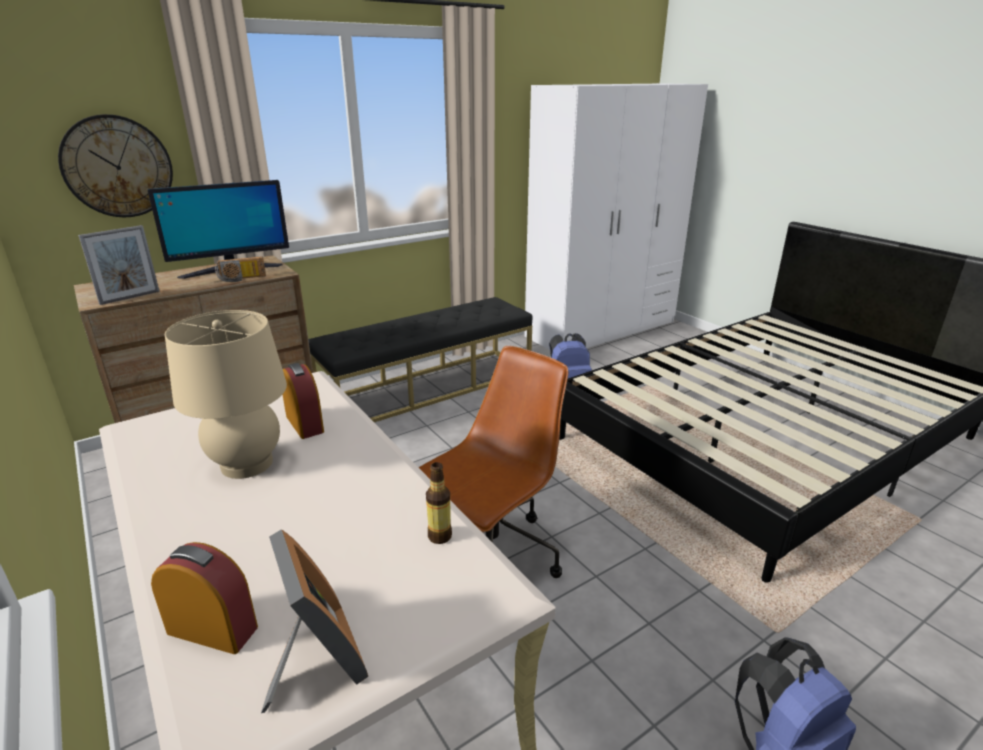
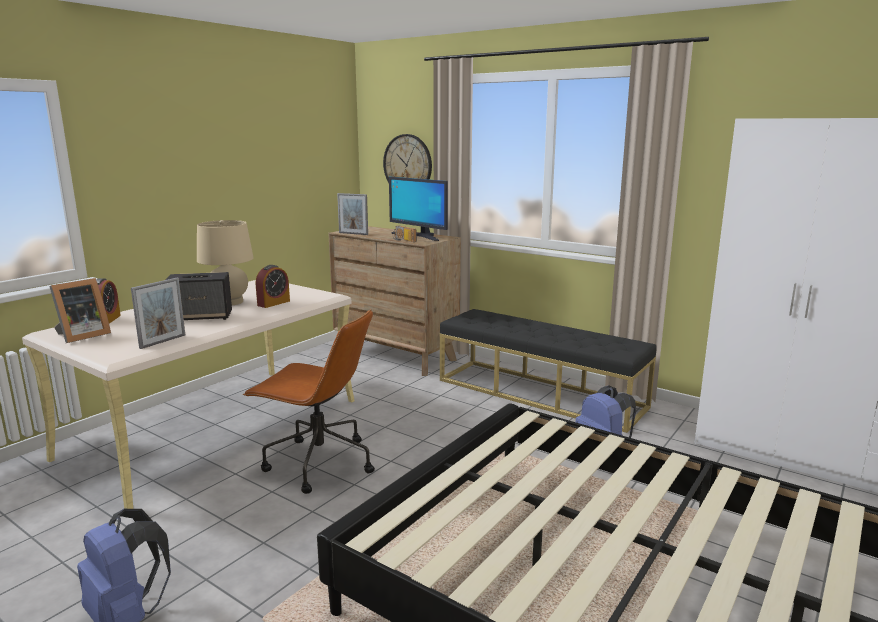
camera: 70 degrees right, 10 degrees down
bottle [426,462,452,544] -> picture frame [131,278,185,349]
none -> speaker [165,272,232,320]

